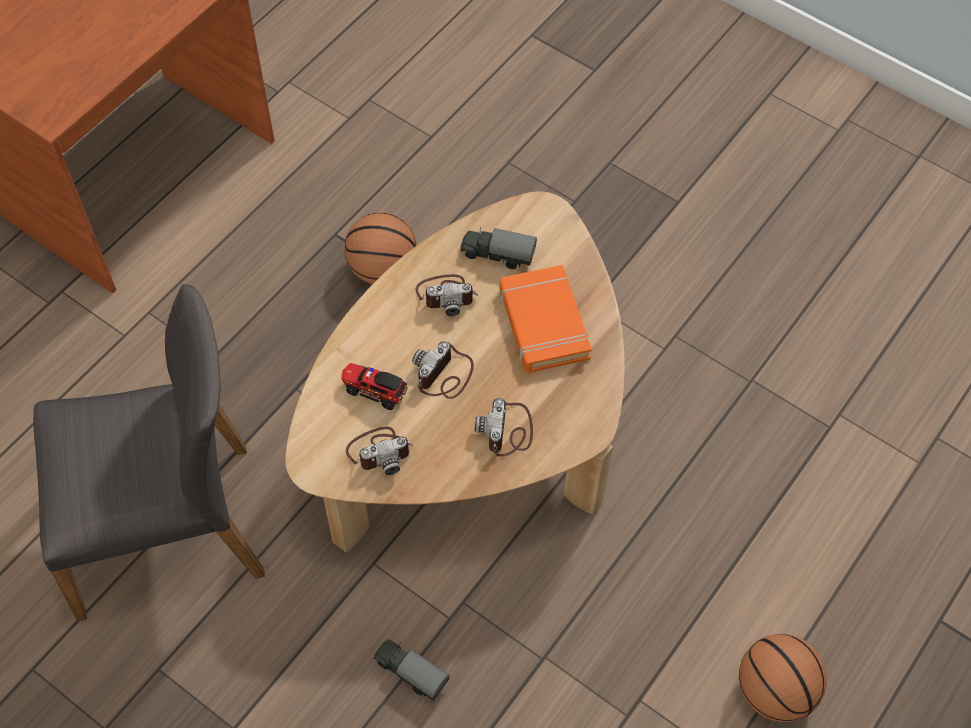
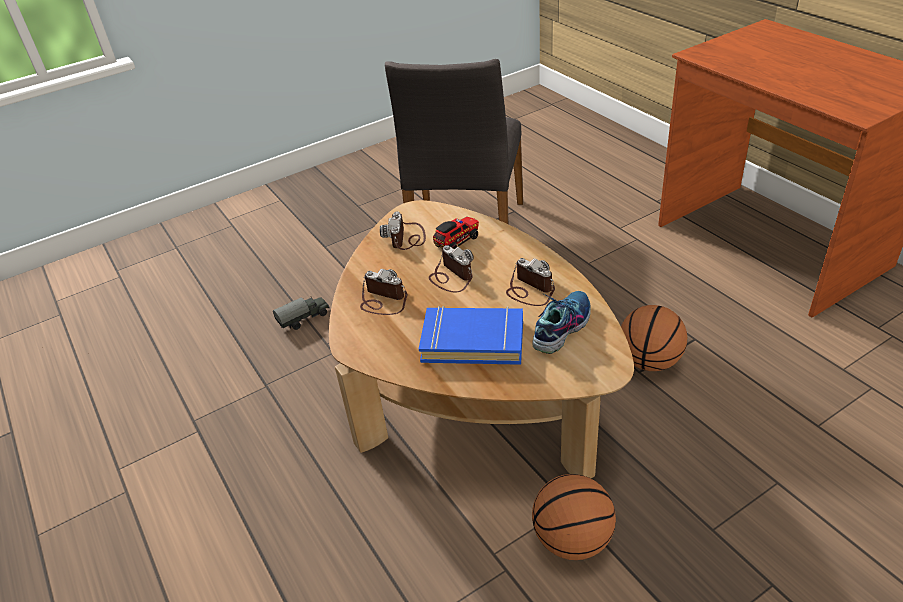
camera: 115 degrees right, 20 degrees down
camera [416,274,477,316] -> camera turned 120 degrees clockwise [506,258,555,306]
toy truck [460,228,537,269] -> shoe [532,291,590,354]
orange book [500,265,592,373] -> blue book [419,306,523,365]
basketball [739,634,827,722] -> basketball moved to [532,474,616,560]

